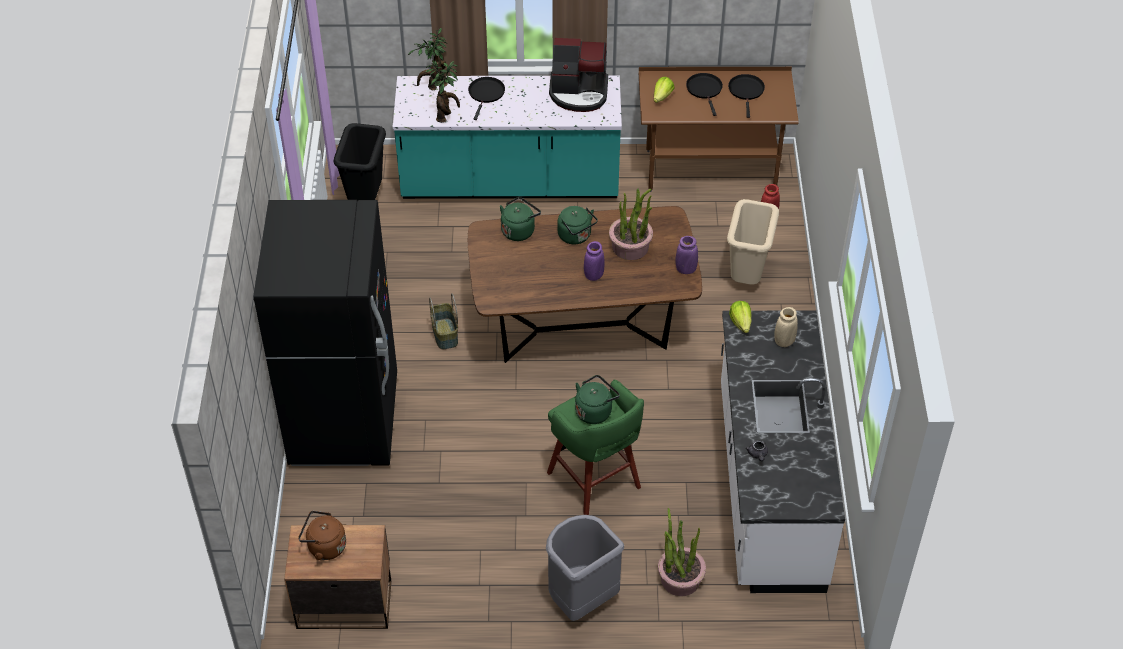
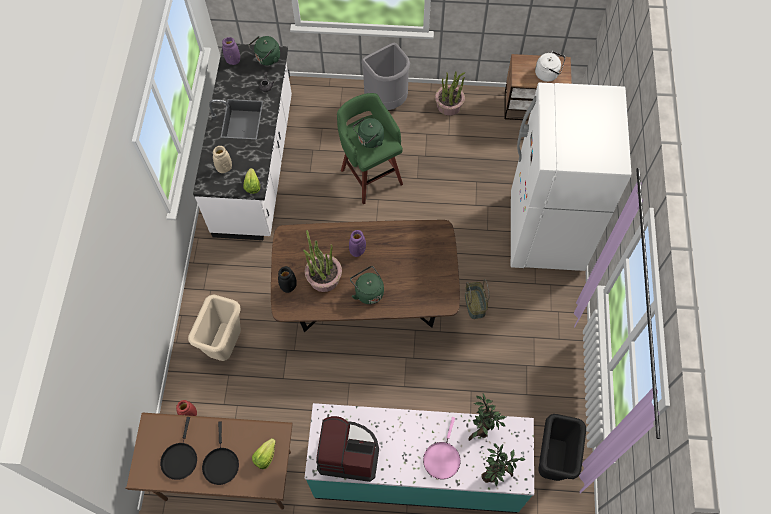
camera: 175 degrees left, 15 degrees up
black fridge [254,200,397,466] -> white fridge [511,83,631,271]
brown kettle [298,511,346,560] -> white kettle [535,51,566,82]
black frying pan [468,77,505,120] -> pink frying pan [423,417,461,479]
green kettle [500,197,541,241] -> green kettle moved to [248,36,280,66]
potted plant [658,508,706,596] -> potted plant moved to [435,71,465,116]
purple vase [675,236,698,274] -> purple vase moved to [222,37,240,65]
none -> black vase [278,266,297,293]

